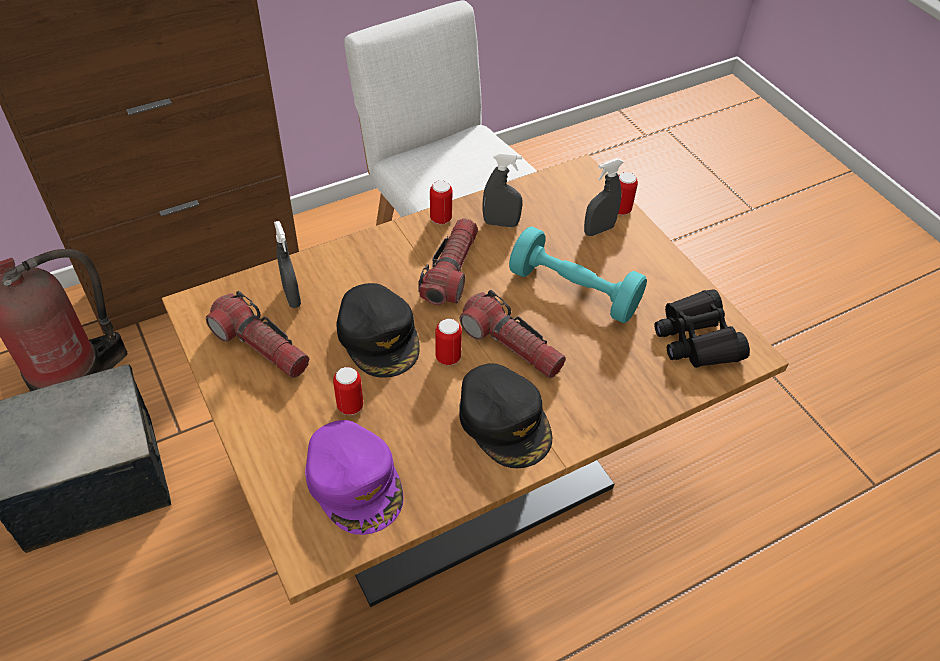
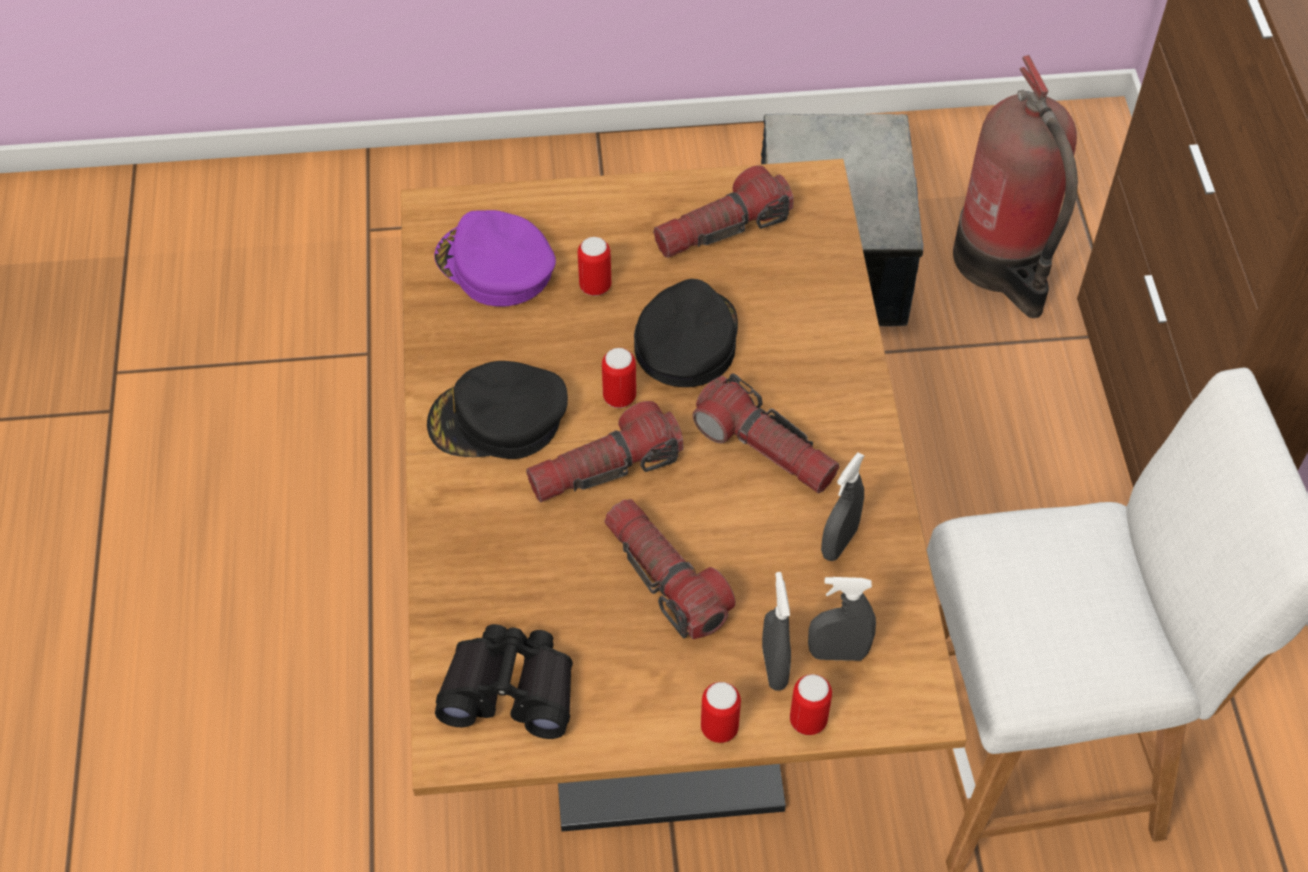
camera: 115 degrees right, 5 degrees up
grey spray bottle [274,221,301,308] -> grey spray bottle moved to [808,577,876,661]
purple cap [305,420,404,535] -> purple cap turned 45 degrees clockwise [434,210,556,307]
black cap [337,283,420,378] -> black cap turned 105 degrees clockwise [634,279,738,387]
can [430,181,452,225] -> can moved to [701,682,741,743]
turquoise dumbbell [509,227,647,323] -> flashlight [604,499,736,639]

